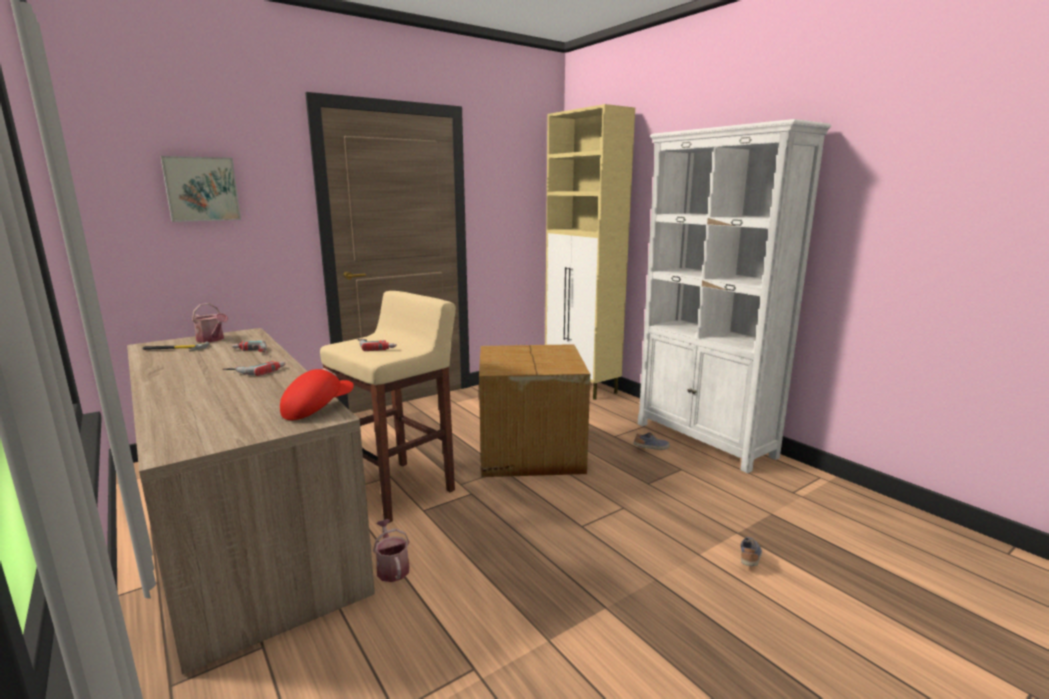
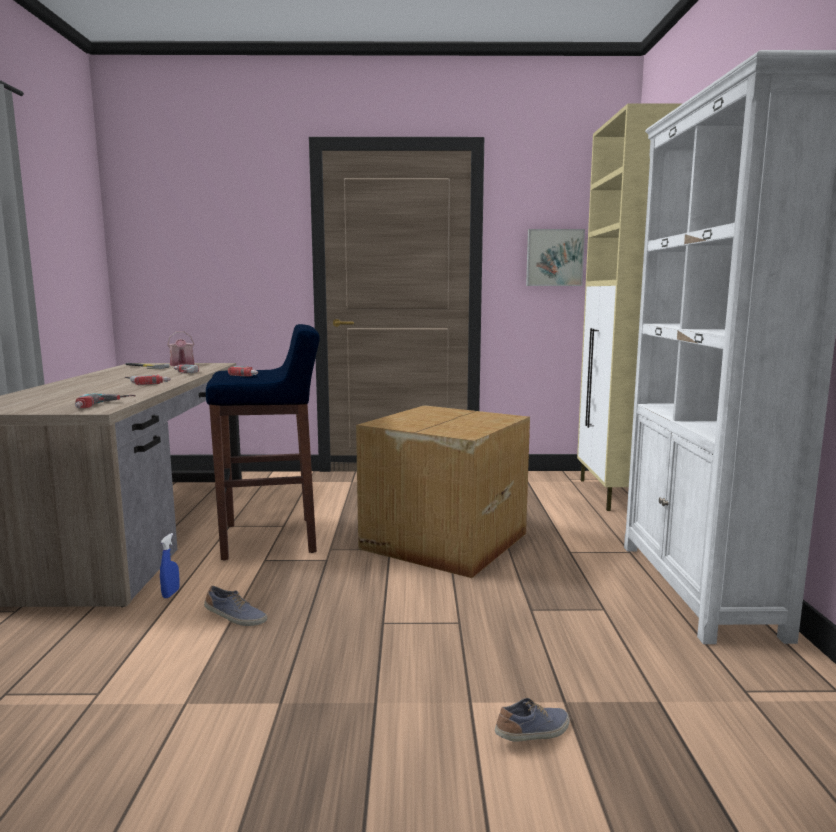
camera: 35 degrees right, 5 degrees down
picture [160,156,241,222] -> picture moved to [526,229,585,286]
red cap [280,368,354,420] -> power drill [75,393,136,408]
beige stool [320,291,456,523] -> blue stool [206,324,320,561]
watering can [373,519,410,582] -> blue spray bottle [160,533,180,598]
shoe [633,433,670,450] -> shoe moved to [204,586,267,626]

